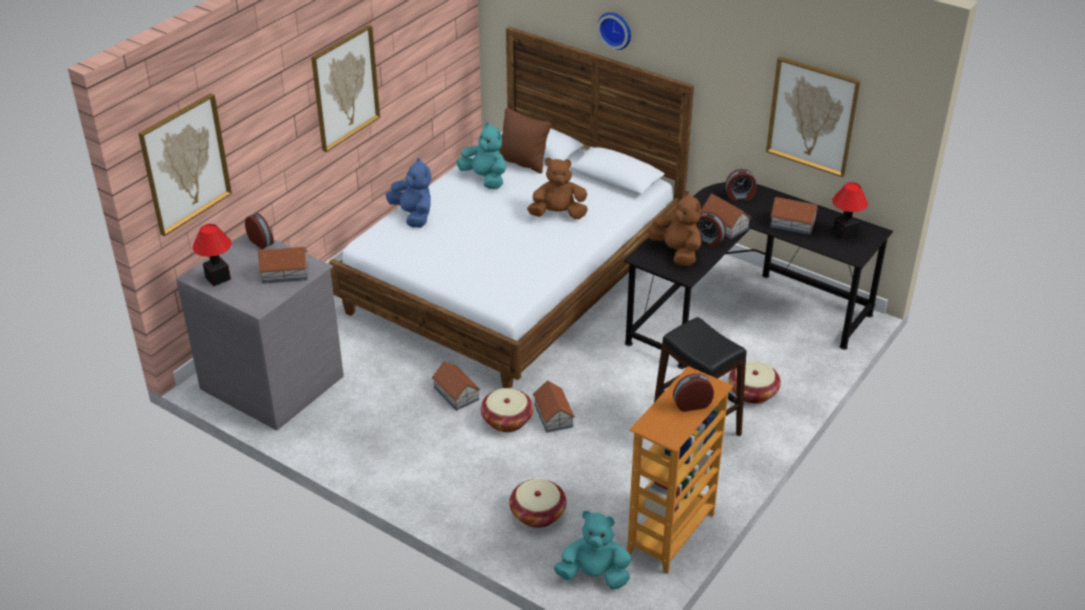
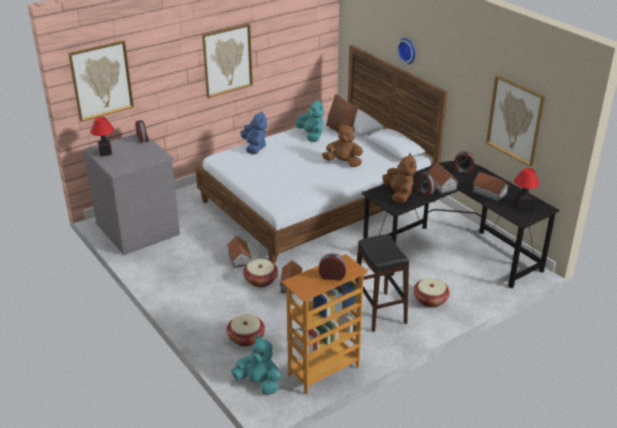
camera: 20 degrees right, 5 degrees down
toy house [258,247,308,284] -> none

